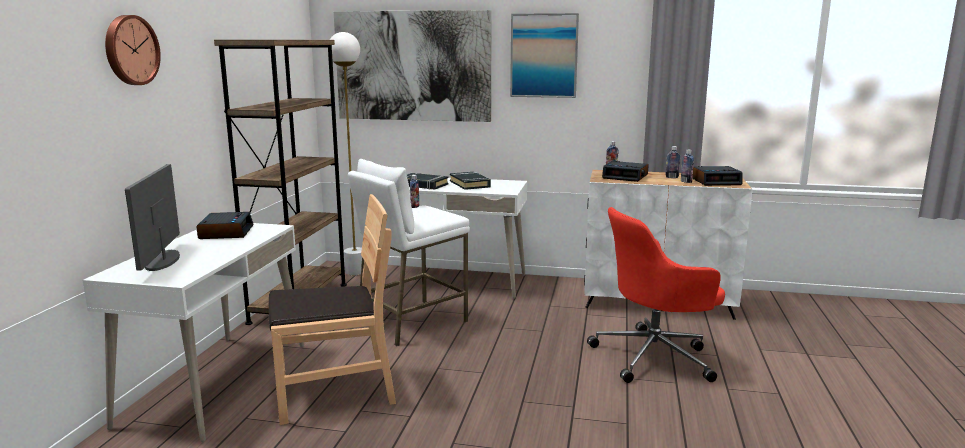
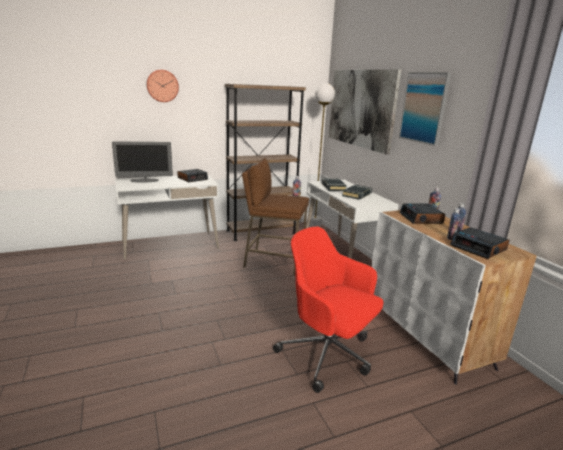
camera: 55 degrees right, 5 degrees up
monitor [125,164,180,271] -> monitor turned 150 degrees counterclockwise [112,141,173,183]
brown chair [269,194,396,425] -> none
white stool [348,159,470,346] -> brown stool [242,158,309,276]

